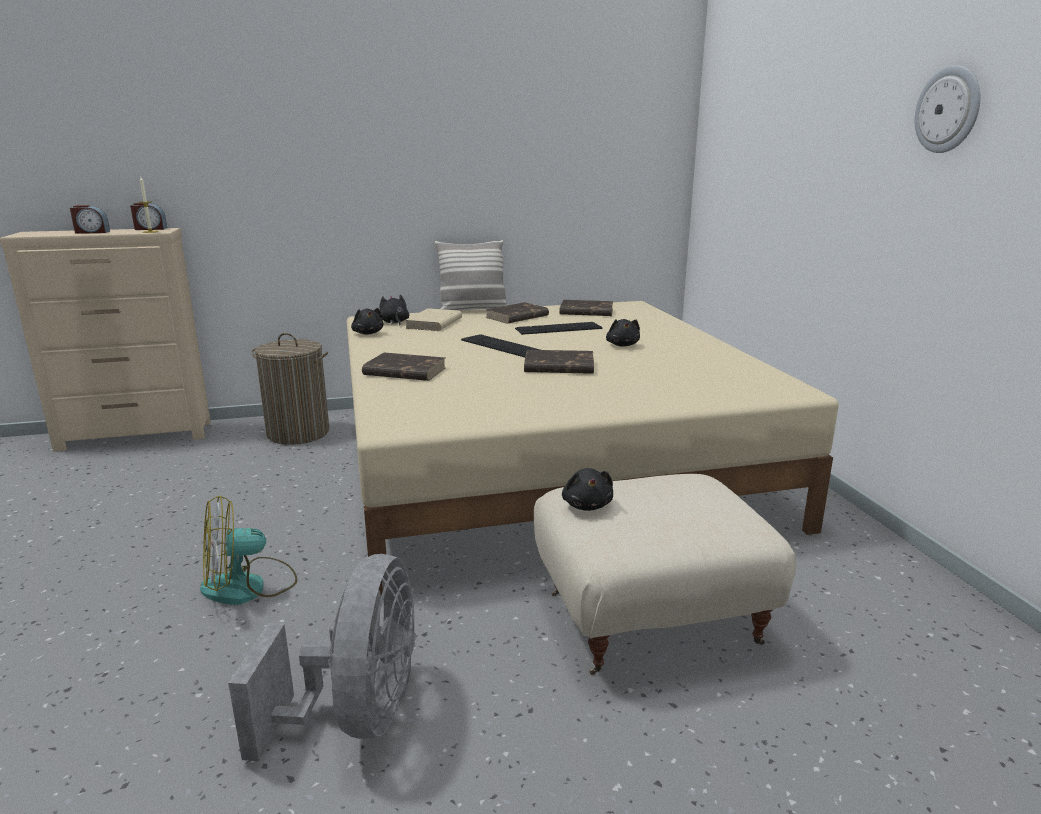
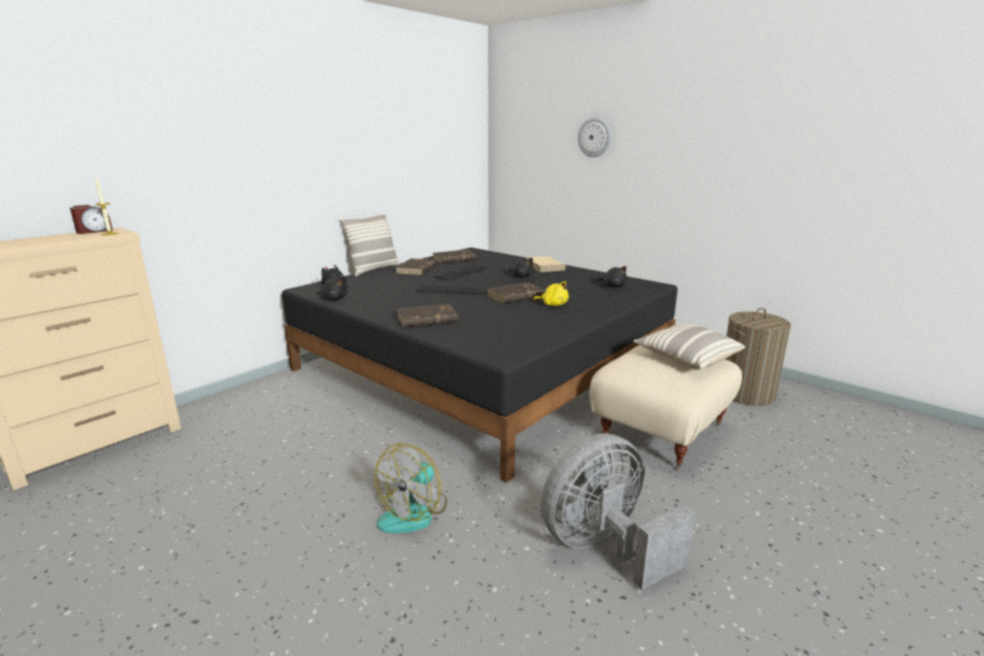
camera: 35 degrees left, 0 degrees up
alarm clock [70,205,110,234] -> none
grey fan [228,554,416,761] -> grey fan turned 90 degrees counterclockwise [541,433,696,590]
laundry basket [252,333,329,445] -> laundry basket moved to [726,308,791,406]
beige bed [347,301,839,595] -> black bed [282,247,678,483]
beige book [405,308,462,331] -> beige book moved to [526,256,566,273]
black plush toy [562,468,613,511] -> black plush toy moved to [597,266,627,287]
wall clock [915,65,980,153] -> wall clock moved to [578,117,611,157]
none -> yellow plush toy [533,282,569,306]
none -> pillow [633,323,745,369]

